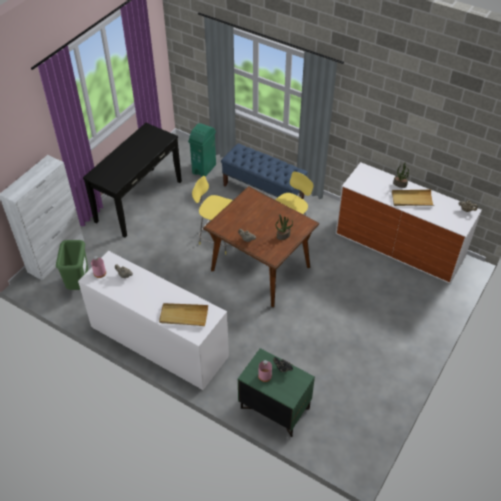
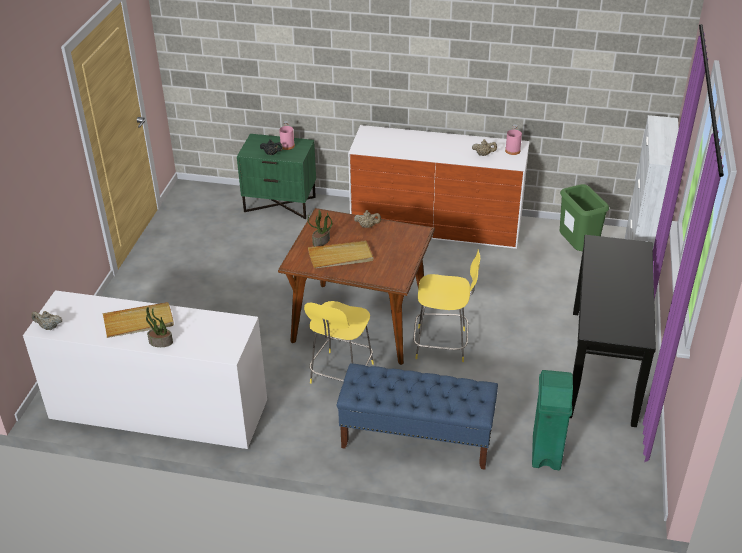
camera: 160 degrees right, 10 degrees down
beige tray [159,303,208,326] -> beige tray moved to [308,240,373,269]

